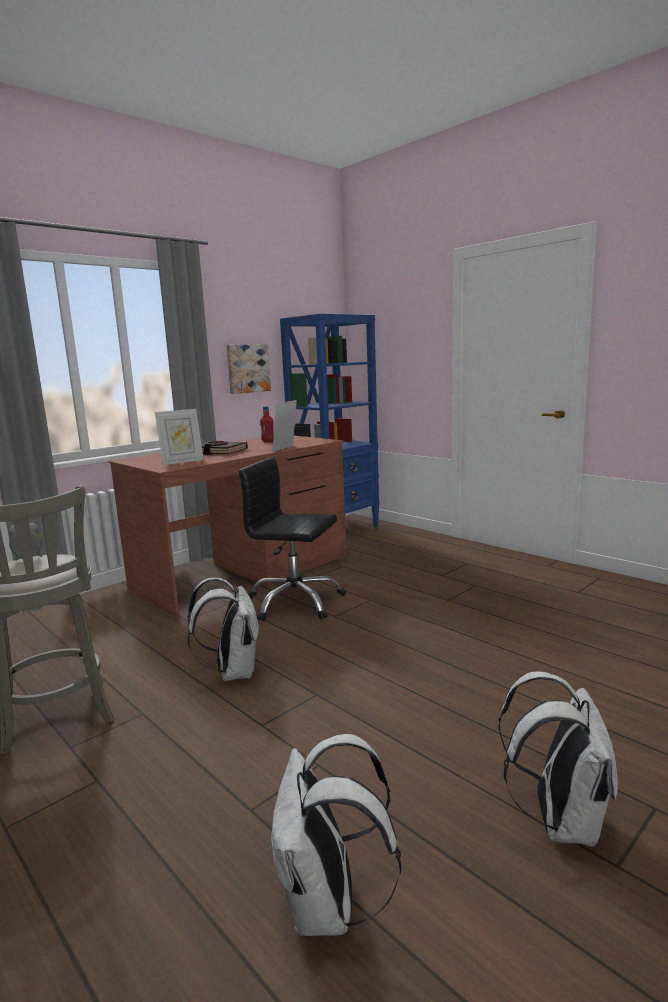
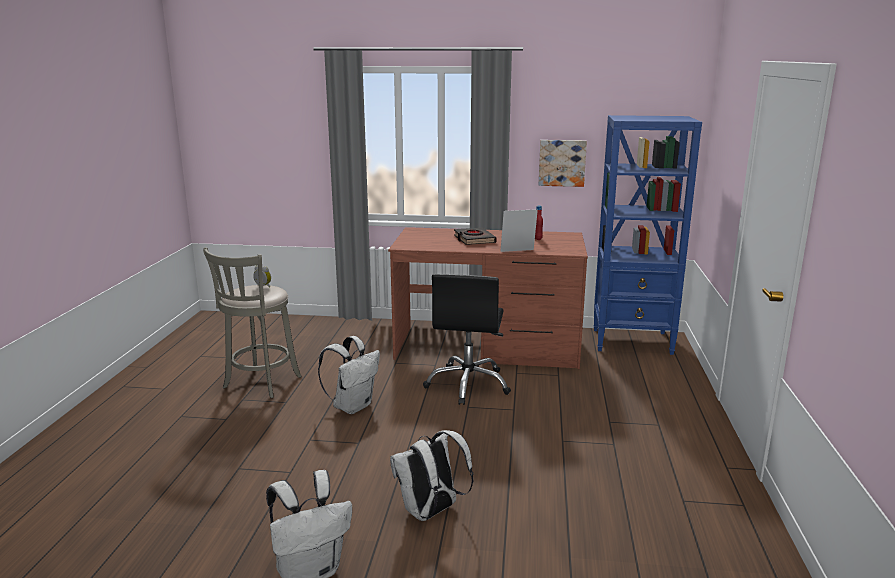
camera: 50 degrees right, 5 degrees up
picture frame [155,409,204,465] -> none
black office chair [239,457,346,621] -> black office chair turned 150 degrees counterclockwise [423,274,511,405]
white backpack [270,734,401,936] -> white backpack moved to [390,430,473,521]

